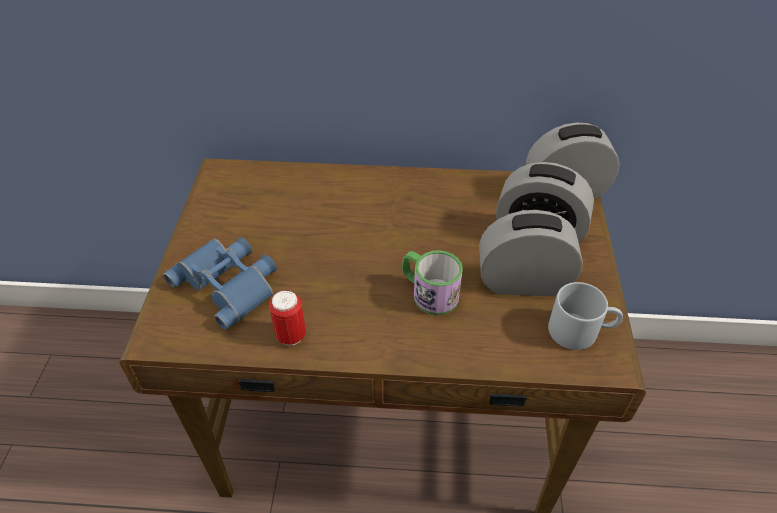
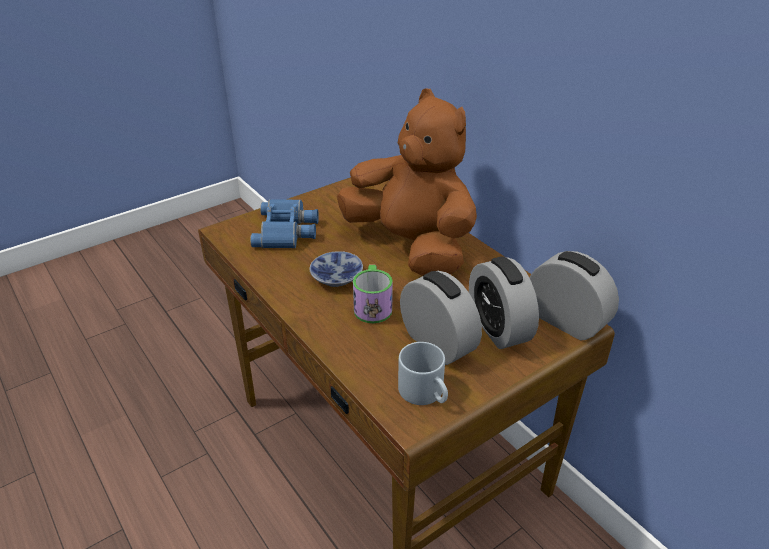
camera: 50 degrees right, 10 degrees down
can [269,290,306,346] -> none
none -> bowl [310,251,363,287]
none -> brown plush toy [337,88,477,276]

